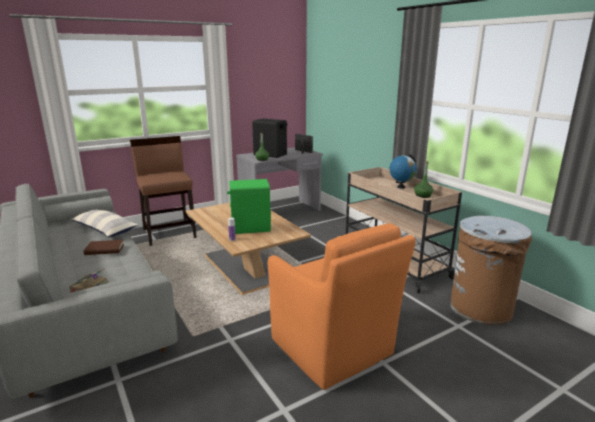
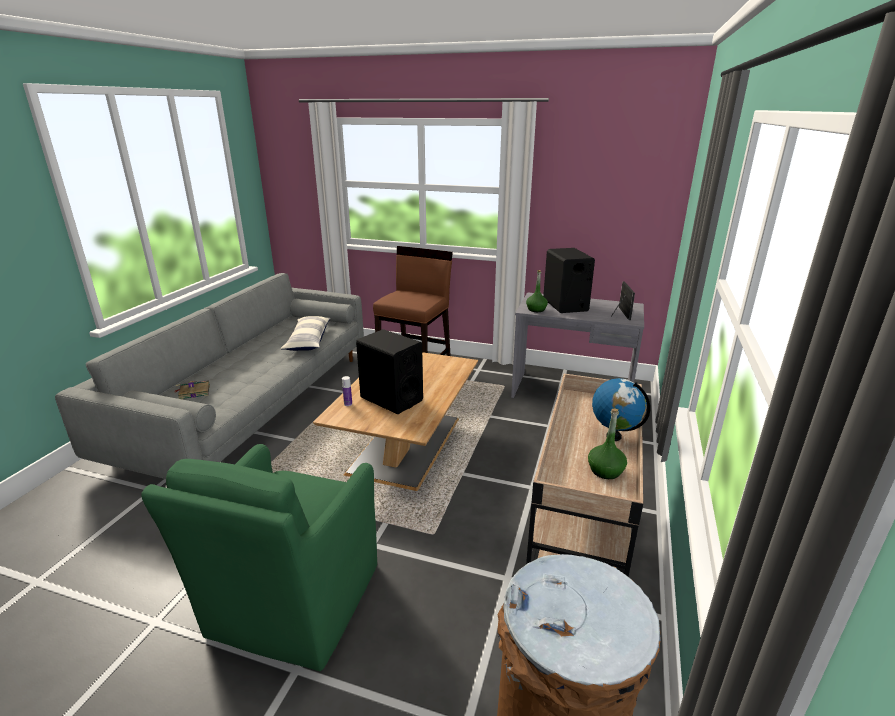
camera: 50 degrees right, 5 degrees up
brown book [84,240,124,255] -> none
green speaker [227,179,271,234] -> black speaker [356,329,423,414]
orange armchair [268,223,416,390] -> green armchair [141,444,377,671]

